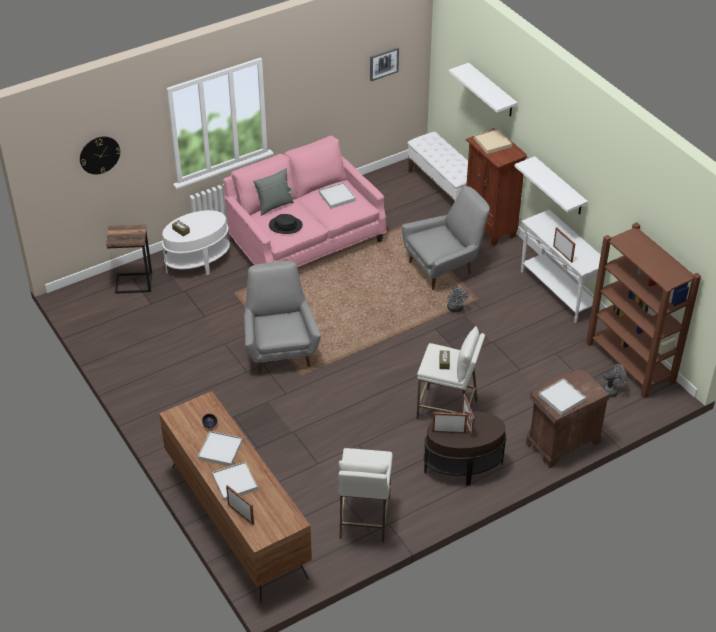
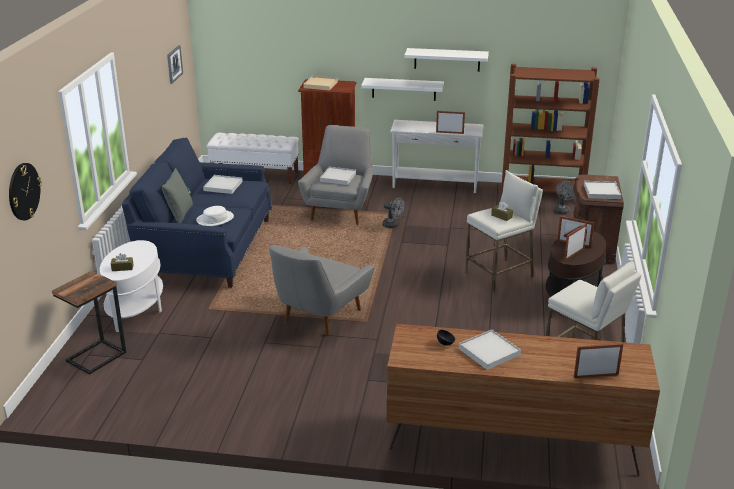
camera: 50 degrees left, 15 degrees down
white tray [212,461,258,501] -> white tray moved to [320,167,356,185]
pink sofa [223,136,386,267] -> blue sofa [122,137,272,288]
grey armchair [244,261,321,374] -> grey armchair turned 90 degrees counterclockwise [269,245,374,336]
black hat [269,214,303,234] -> white hat [196,206,234,226]
white shelf [449,63,518,117] -> white shelf moved to [404,48,489,72]

